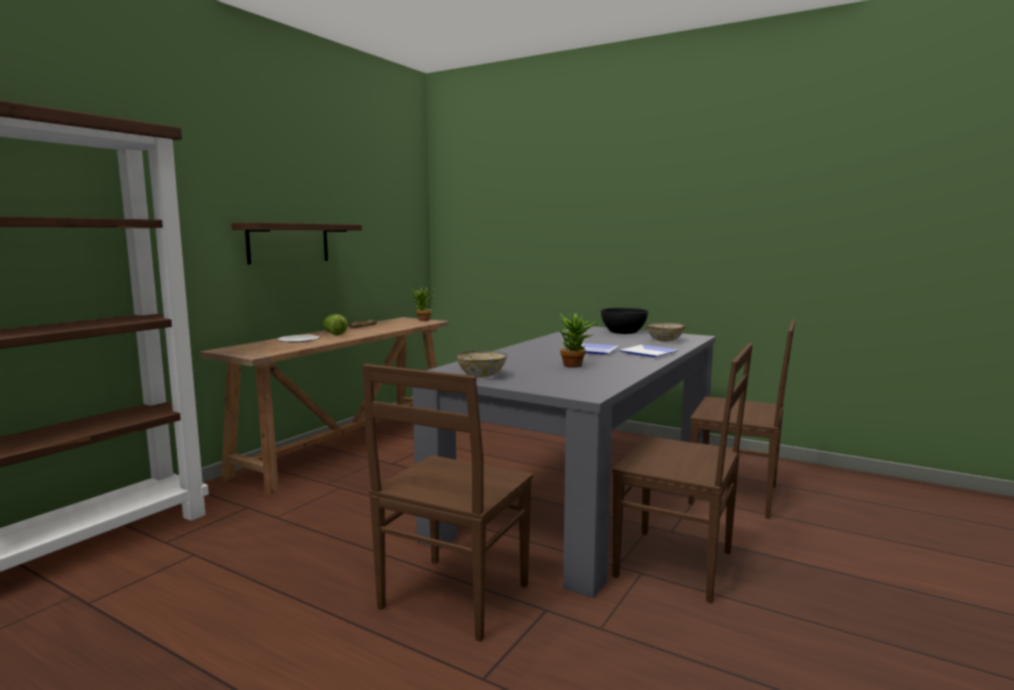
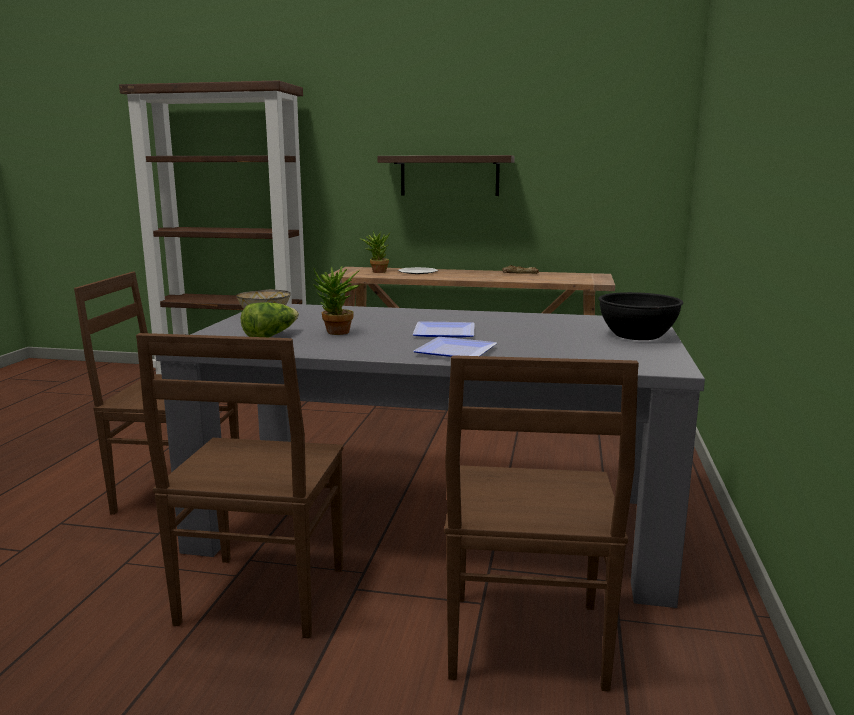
camera: 70 degrees right, 5 degrees up
lettuce [323,314,348,335] -> lettuce moved to [241,302,299,337]
potted plant [412,287,435,321] -> potted plant moved to [359,231,390,273]
bowl [646,322,685,342] -> none

